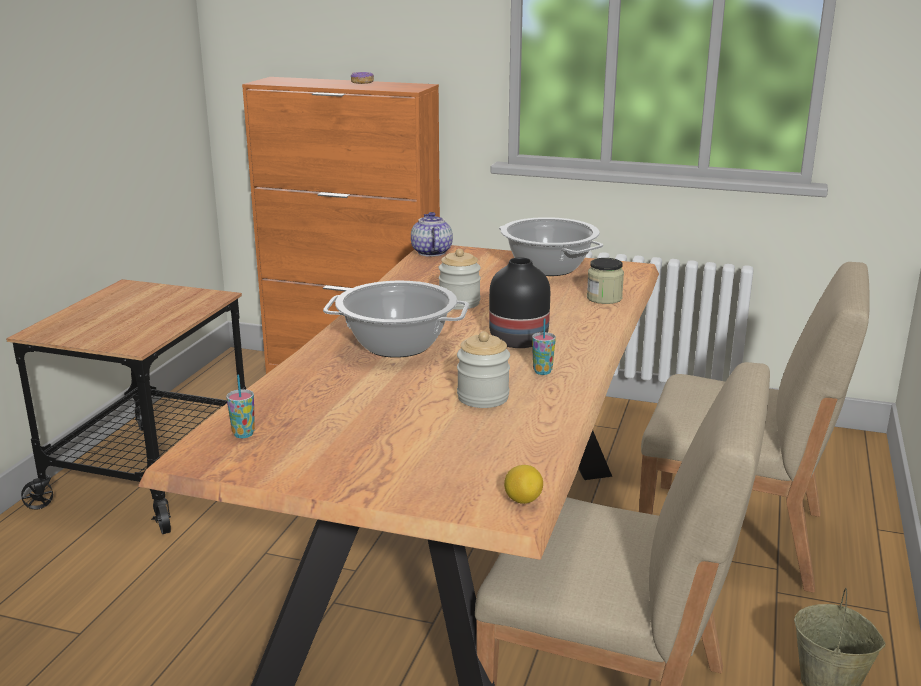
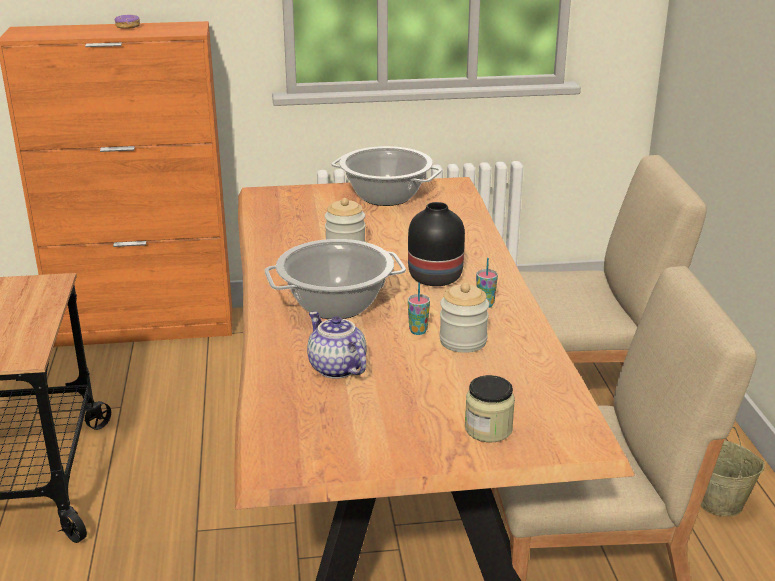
camera: 25 degrees left, 5 degrees up
cup [226,375,255,438] -> cup moved to [408,283,430,335]
teapot [411,212,453,257] -> teapot moved to [307,311,366,379]
lemon [504,465,543,504] -> none
jar [587,258,624,304] -> jar moved to [465,375,515,442]

